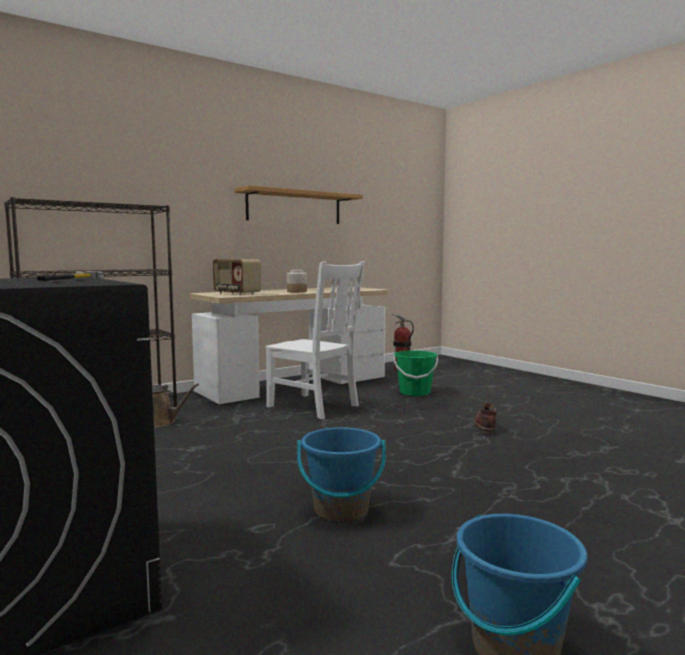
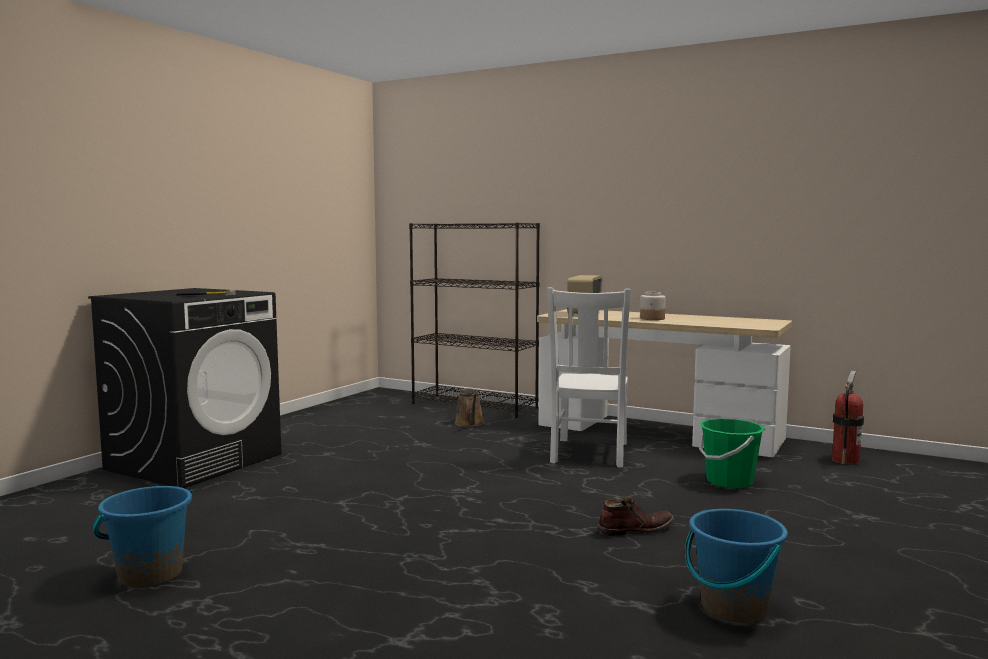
camera: 65 degrees right, 0 degrees up
shelf [235,185,363,224] -> none
blue bucket [297,427,386,522] -> blue bucket moved to [685,509,788,623]

